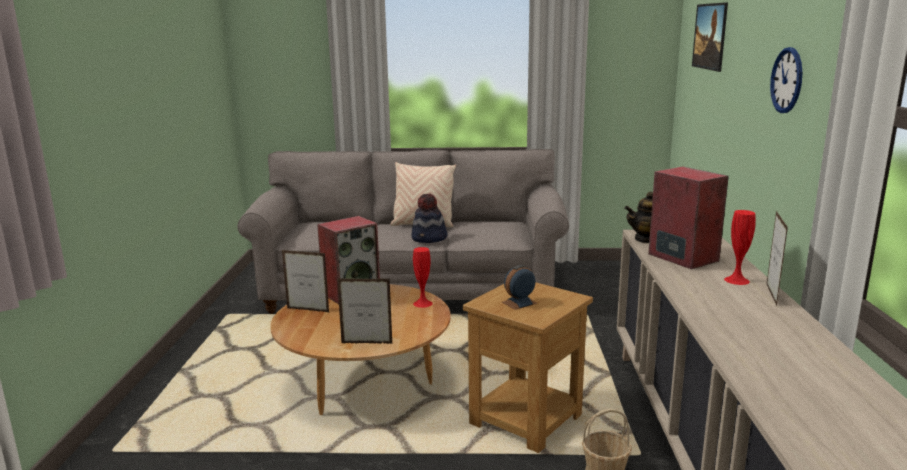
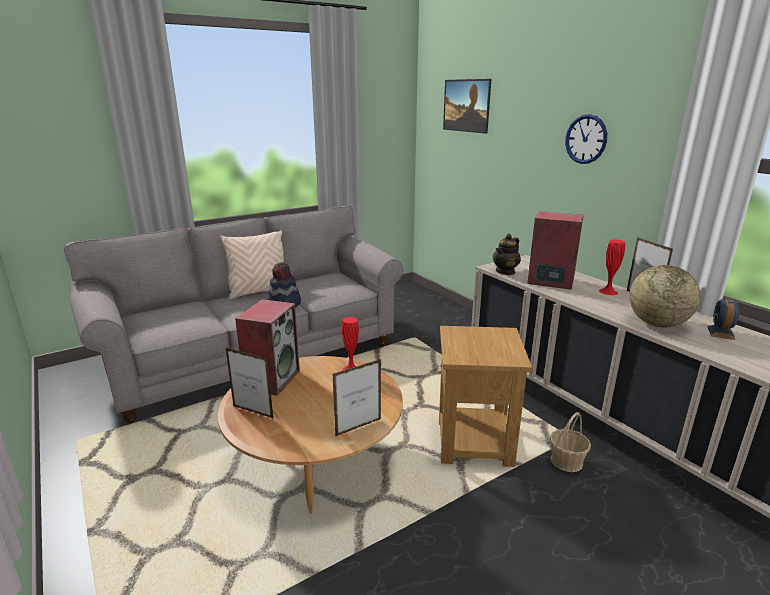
camera: 35 degrees left, 5 degrees up
picture frame [282,250,329,312] -> picture frame turned 135 degrees counterclockwise [226,348,273,418]
alarm clock [502,265,537,310] -> alarm clock moved to [707,297,739,340]
none -> globe [629,265,701,327]

